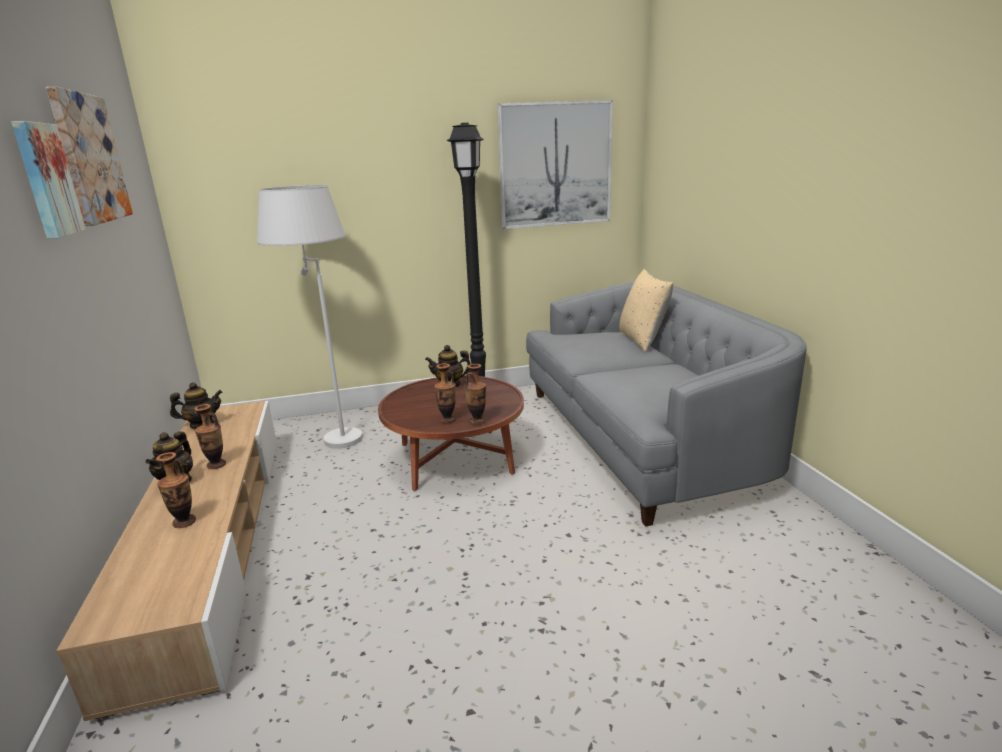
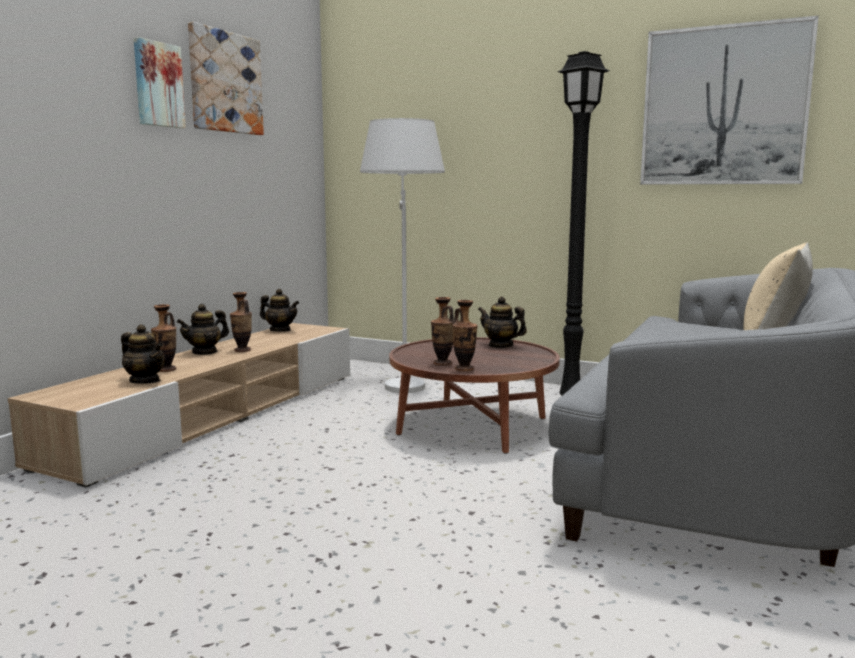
camera: 40 degrees right, 10 degrees down
none -> teapot [121,324,165,384]

